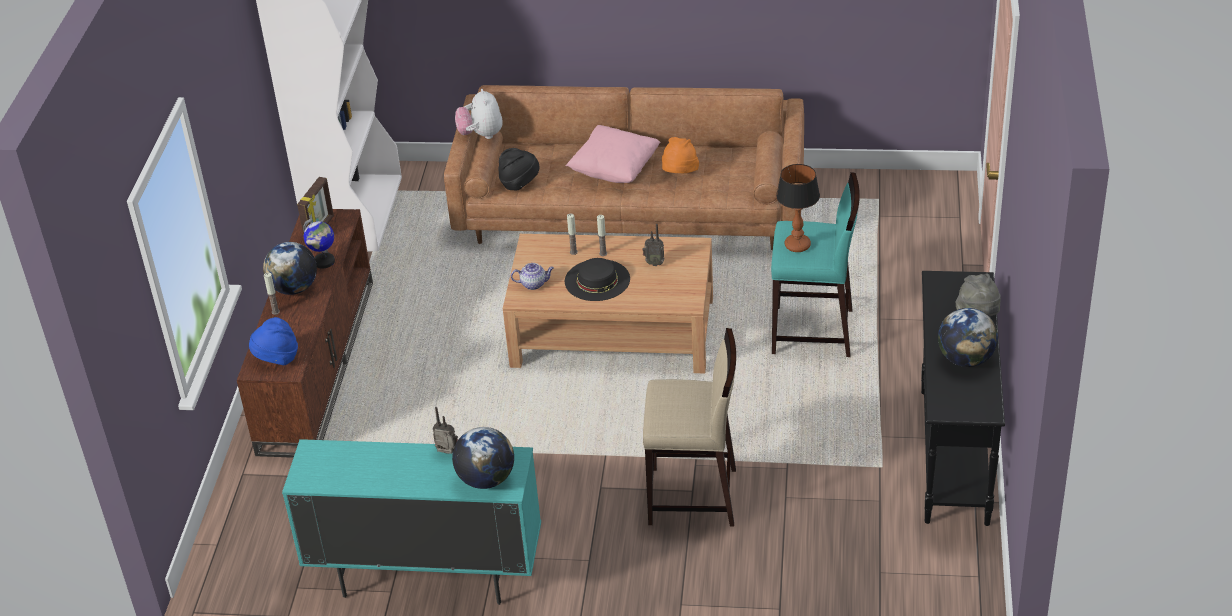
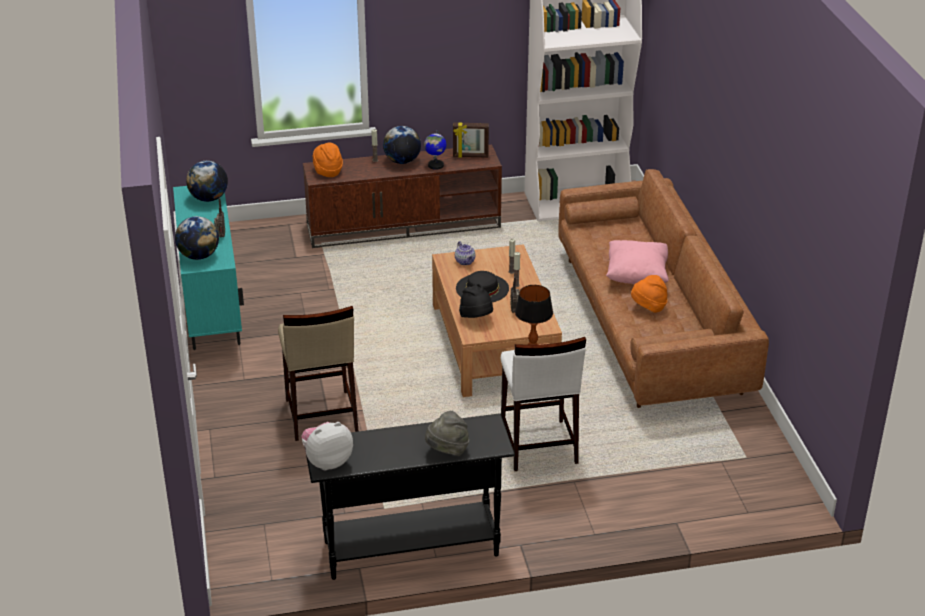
camera: 70 degrees right, 5 degrees down
blue hat [249,317,298,365] -> orange hat [312,142,343,177]
plush toy [455,89,503,139] -> plush toy moved to [301,422,353,470]
black hat [498,148,540,190] -> black hat moved to [459,284,493,318]
turquoise stool [771,172,860,357] -> white stool [501,337,586,471]
globe [938,308,998,367] -> globe moved to [186,161,228,202]

